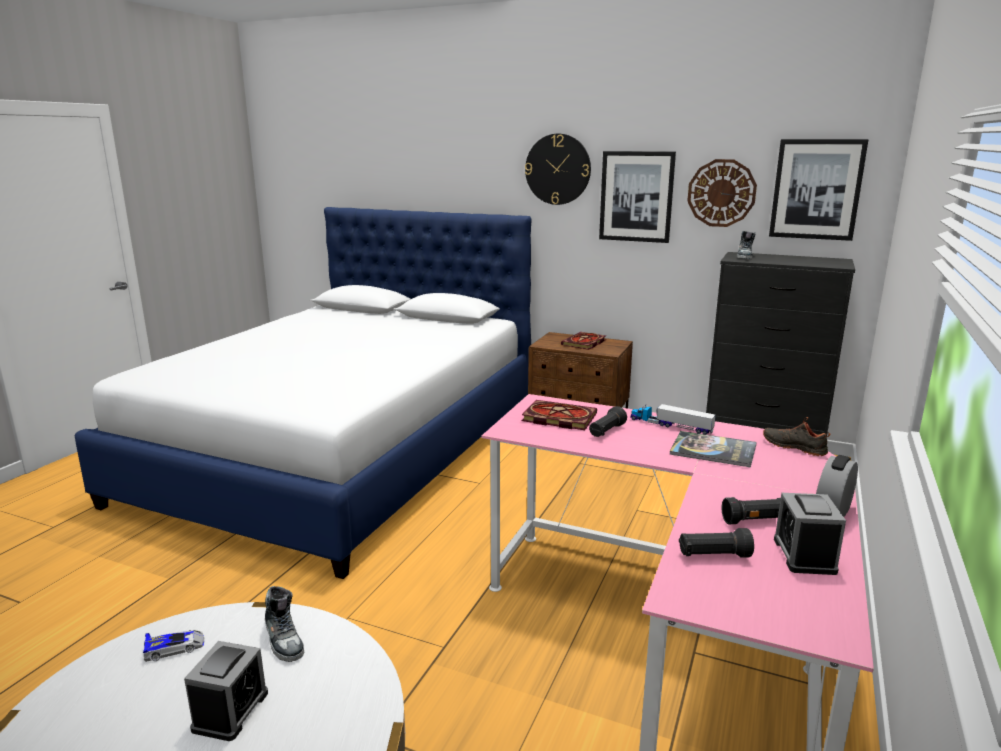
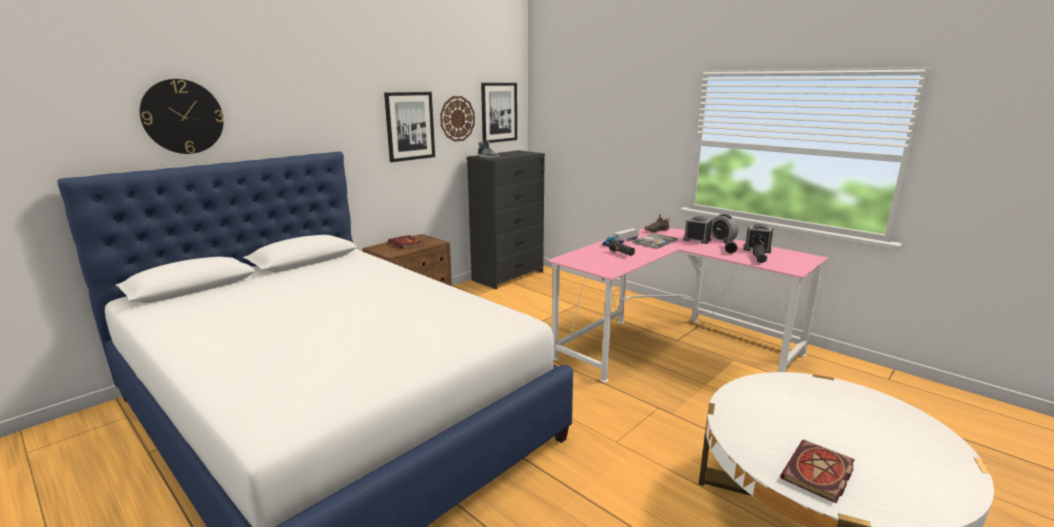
camera: 70 degrees left, 0 degrees up
toy car [143,630,204,662] -> none
alarm clock [184,641,268,741] -> alarm clock moved to [683,216,712,244]
shoe [265,586,304,662] -> none
book [522,400,597,430] -> book moved to [780,440,855,504]
wall clock [525,134,591,205] -> wall clock moved to [140,79,224,154]

